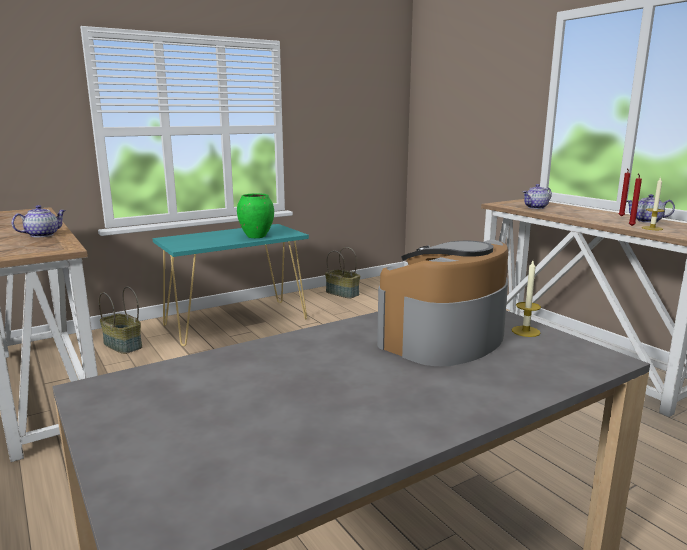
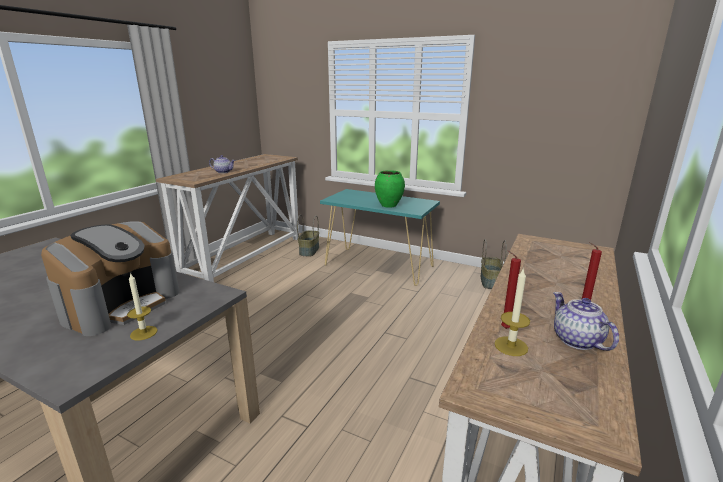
camera: 60 degrees right, 5 degrees up
coffee machine [377,239,508,366] -> coffee machine turned 105 degrees clockwise [41,221,180,336]
teapot [523,184,552,209] -> none

